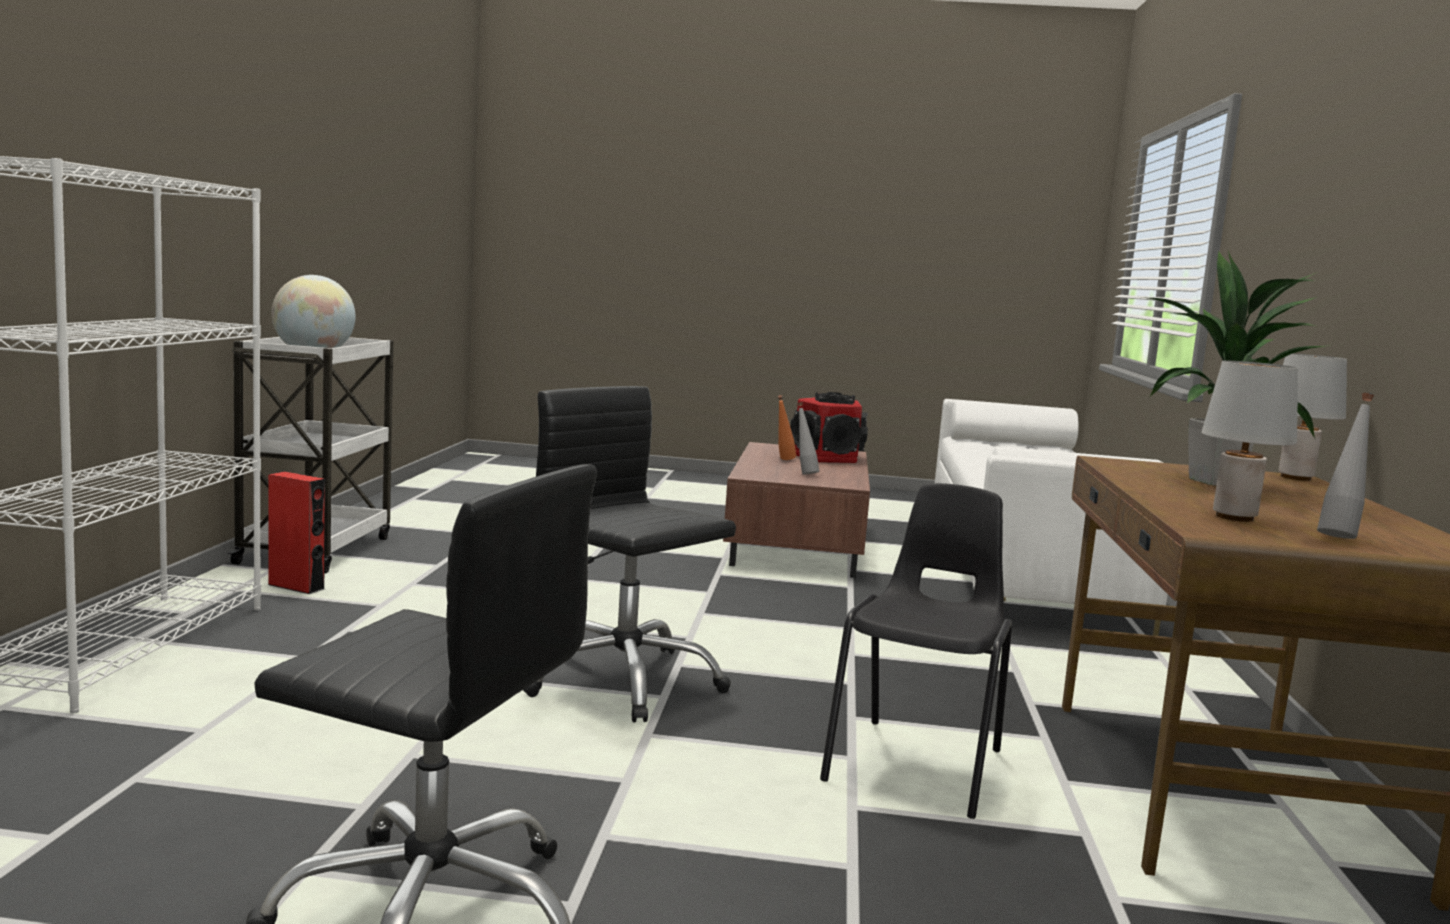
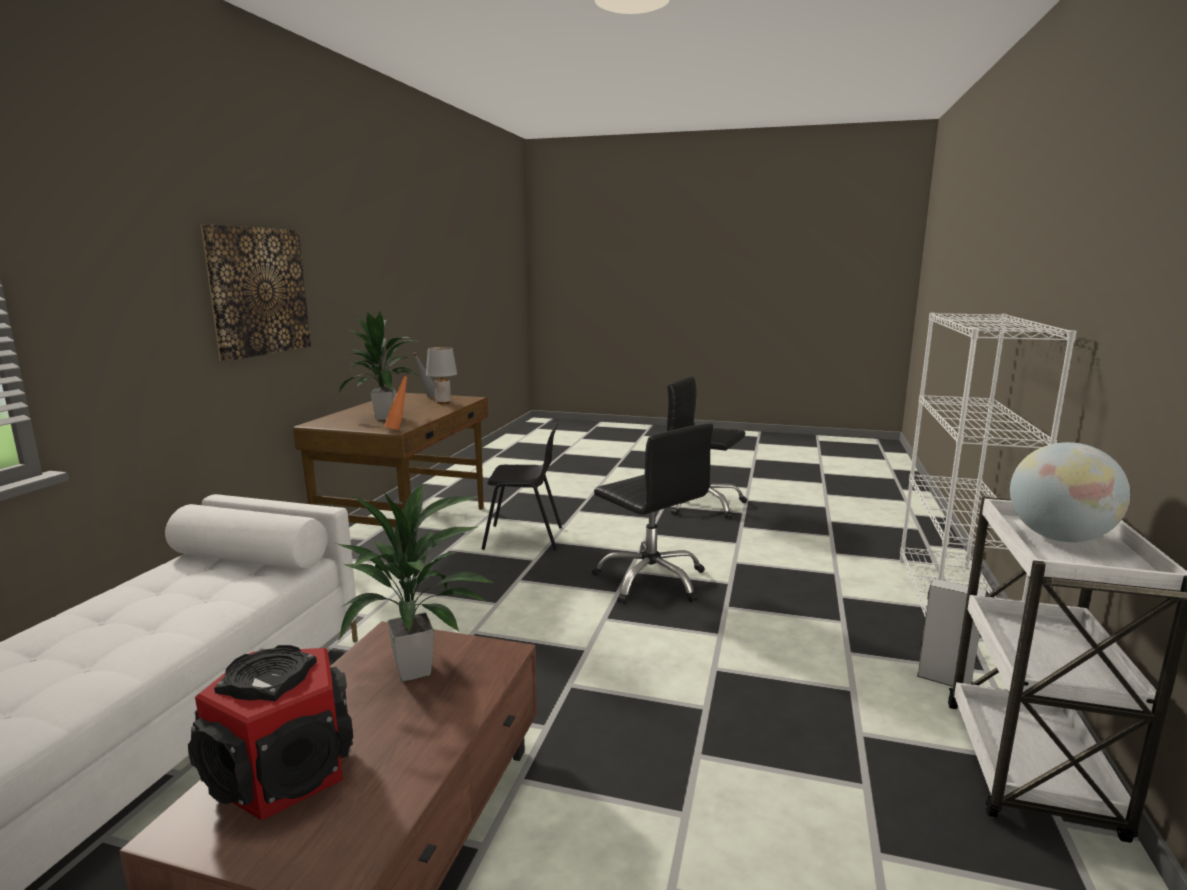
camera: 170 degrees left, 5 degrees up
red speaker [268,472,325,594] -> grey speaker [917,578,987,687]
orange bottle [778,395,796,460] -> orange bottle moved to [385,371,409,430]
grey bottle [798,402,819,474] -> potted plant [336,484,495,682]
black chair [820,483,1012,819] -> black chair turned 120 degrees counterclockwise [482,423,562,550]
grey table lamp [1278,354,1347,481] -> none
none -> picture [201,224,311,361]

